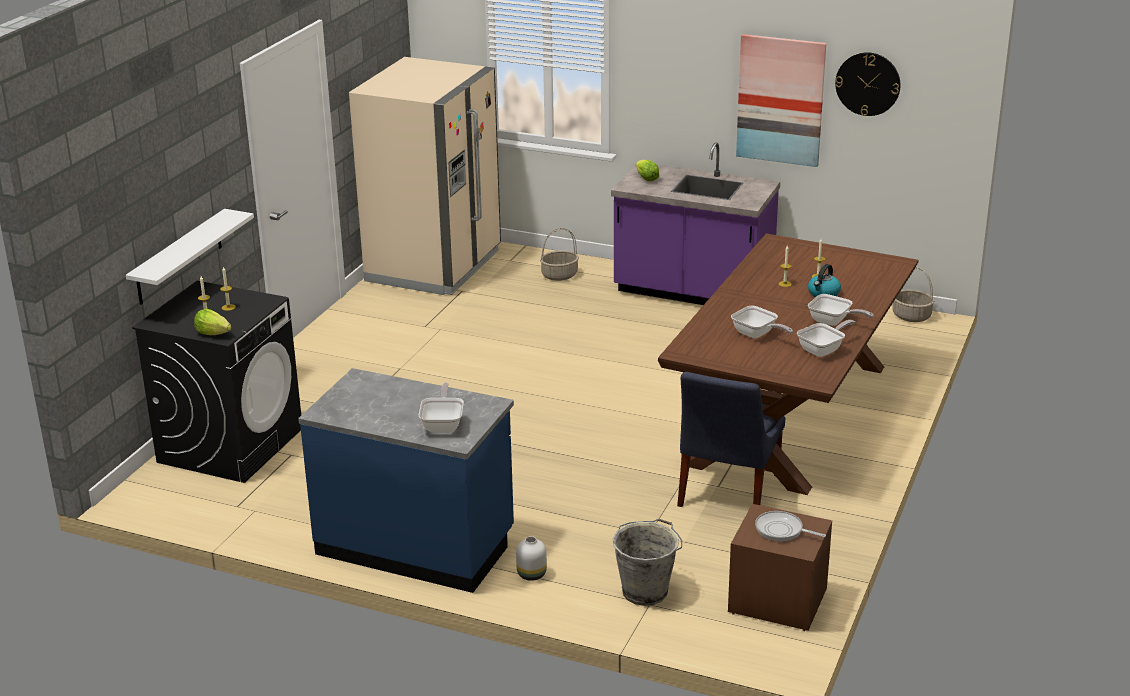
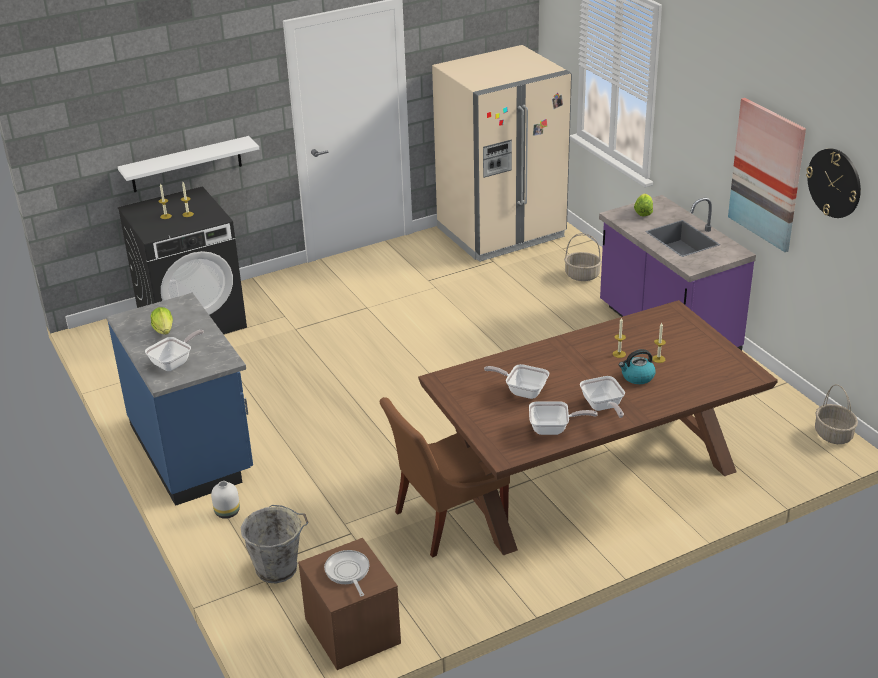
camera: 40 degrees right, 5 degrees up
lettuce [194,309,232,335] -> lettuce moved to [150,307,173,335]
blue chair [677,372,785,507] -> brown chair [380,397,510,557]
frying pan [731,306,793,339] -> frying pan turned 120 degrees clockwise [484,364,549,399]

